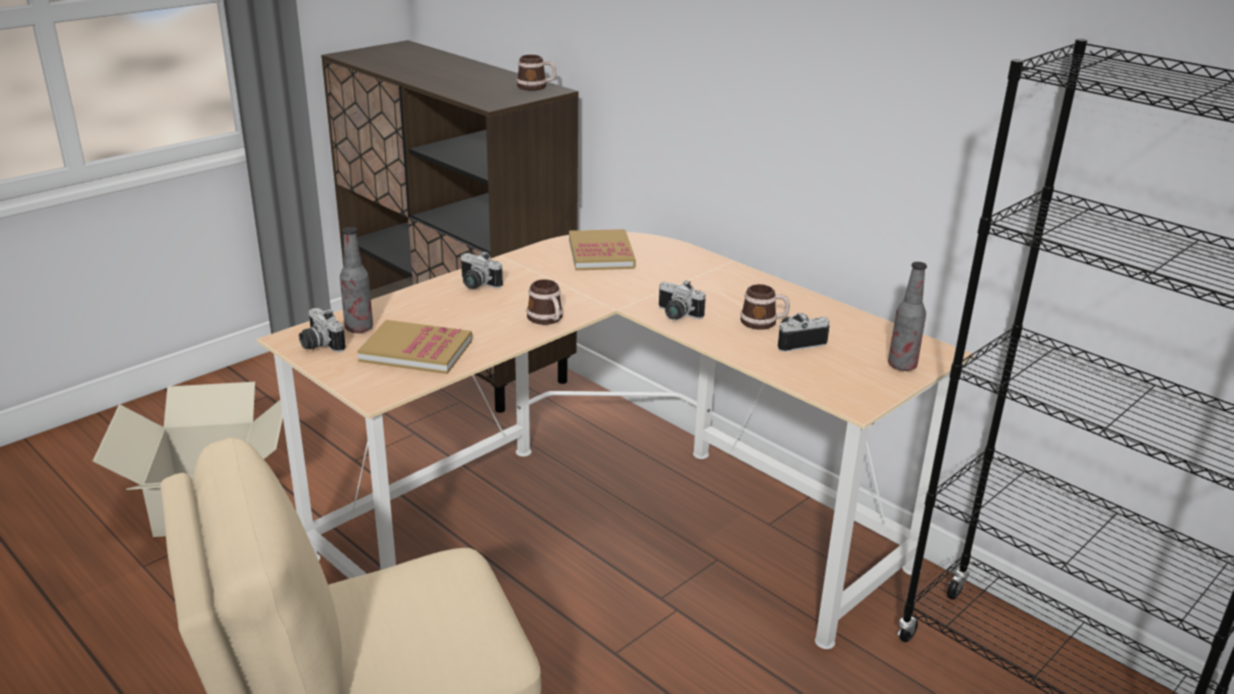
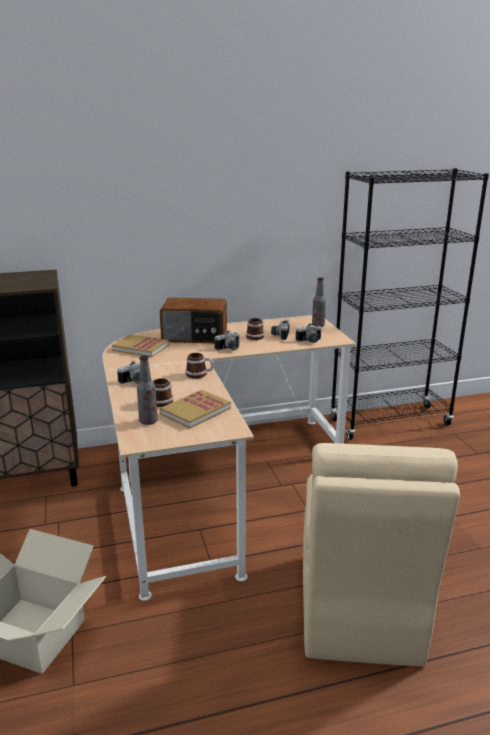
camera: 60 degrees left, 5 degrees down
camera [299,308,346,352] -> camera moved to [296,323,321,343]
mug [516,55,556,91] -> mug moved to [153,378,173,407]
none -> radio [160,298,227,343]

